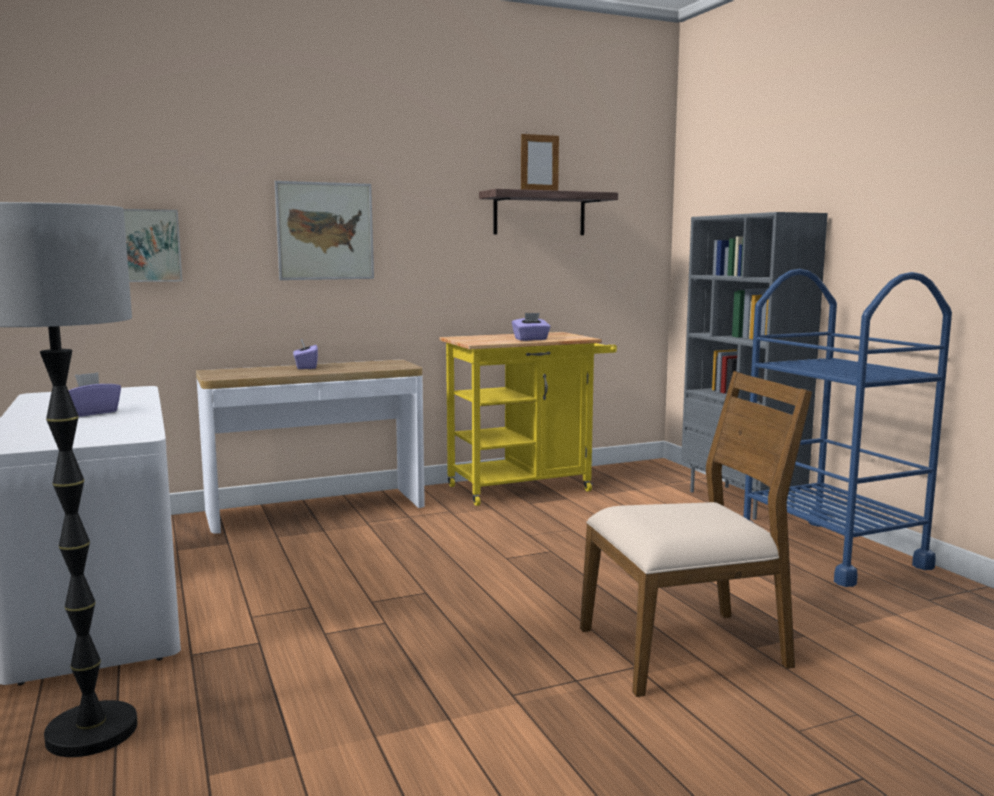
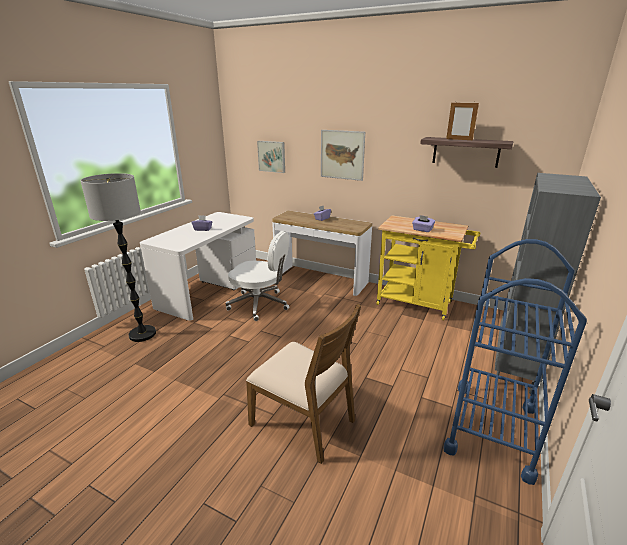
camera: 50 degrees right, 15 degrees up
none -> white office chair [226,231,289,321]

